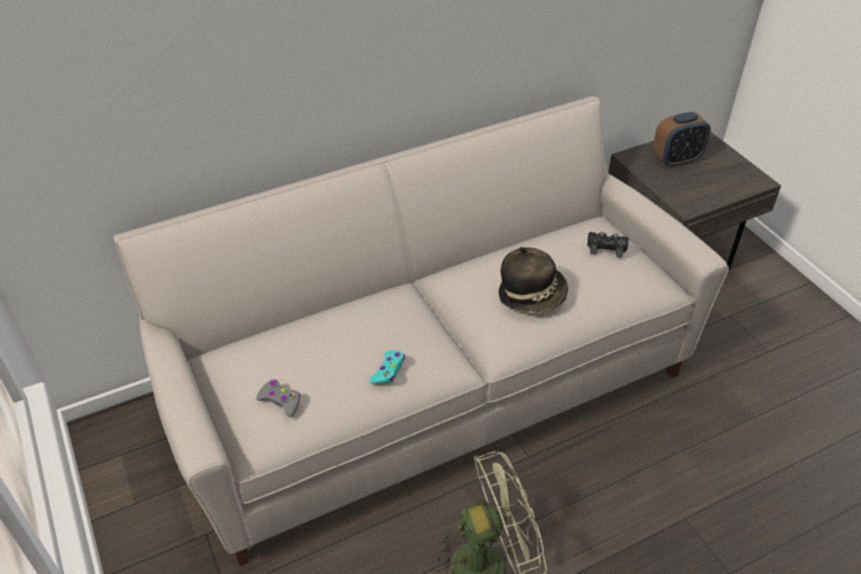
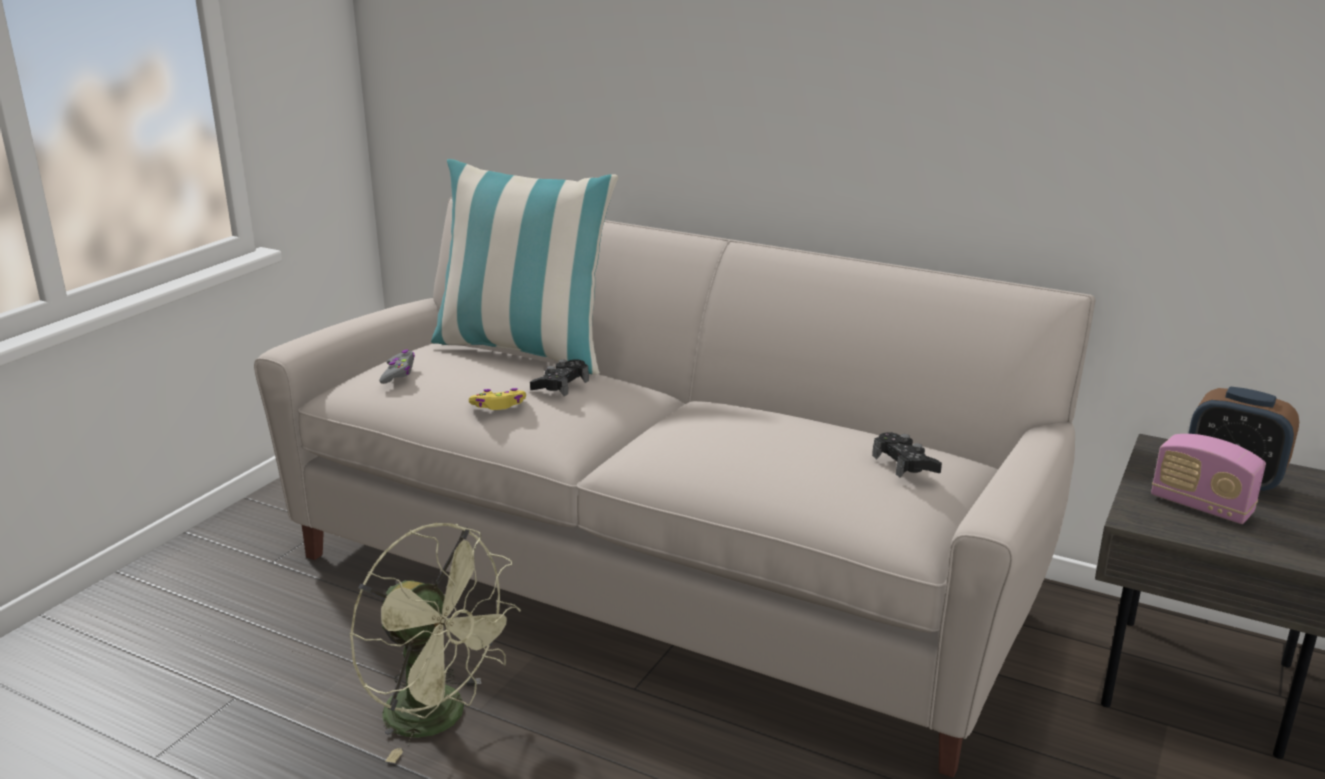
camera: 55 degrees right, 20 degrees down
turquoise game controller [370,350,405,384] -> yellow game controller [469,388,526,410]
hat [499,247,568,313] -> none
none -> pillow [431,159,618,375]
none -> black game controller [530,359,589,396]
none -> radio [1151,434,1266,524]

